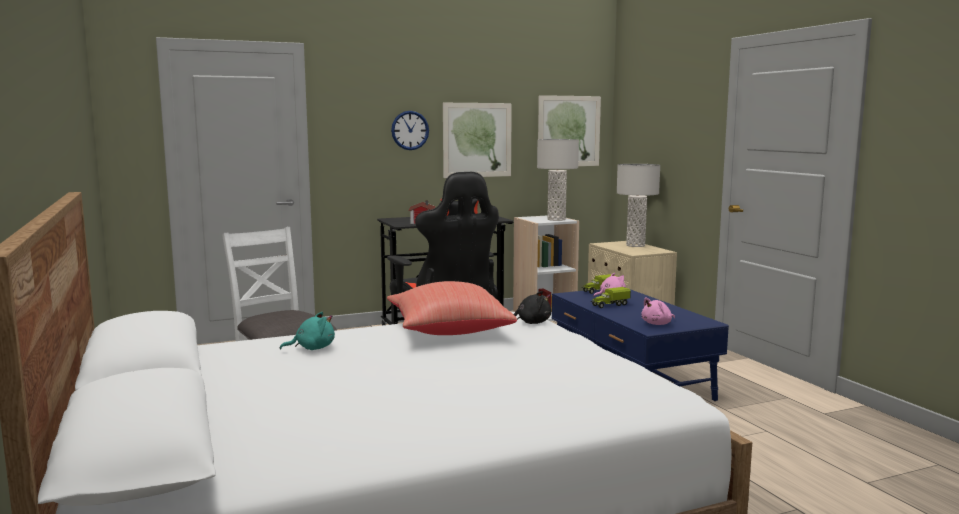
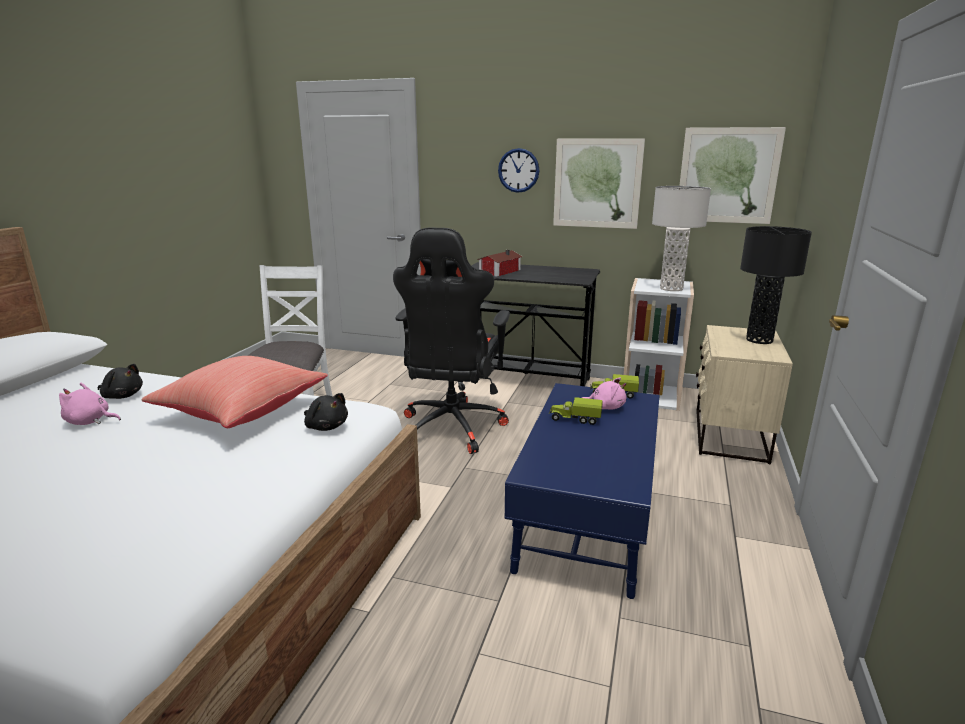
camera: 40 degrees right, 10 degrees up
turquoise plush toy [280,312,335,350] -> black plush toy [98,364,143,399]
white table lamp [617,164,660,247] -> black table lamp [740,226,812,344]
pink plush toy [641,298,675,325] -> pink plush toy moved to [59,383,121,425]

